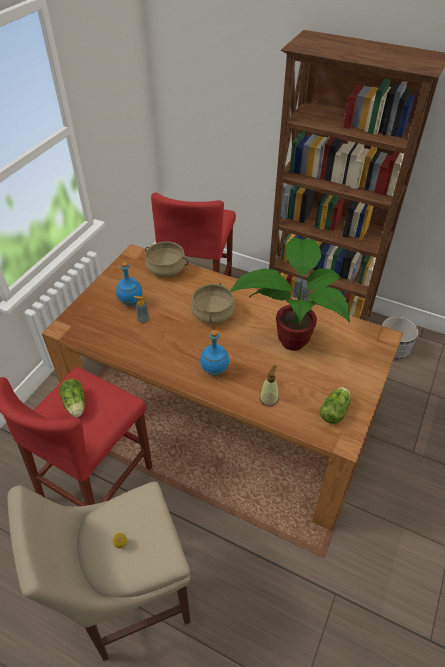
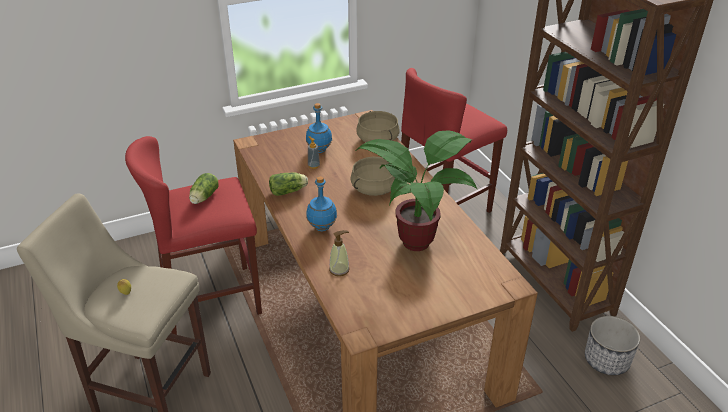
camera: 40 degrees right, 10 degrees down
lettuce [320,387,350,424] -> lettuce moved to [269,172,308,196]

